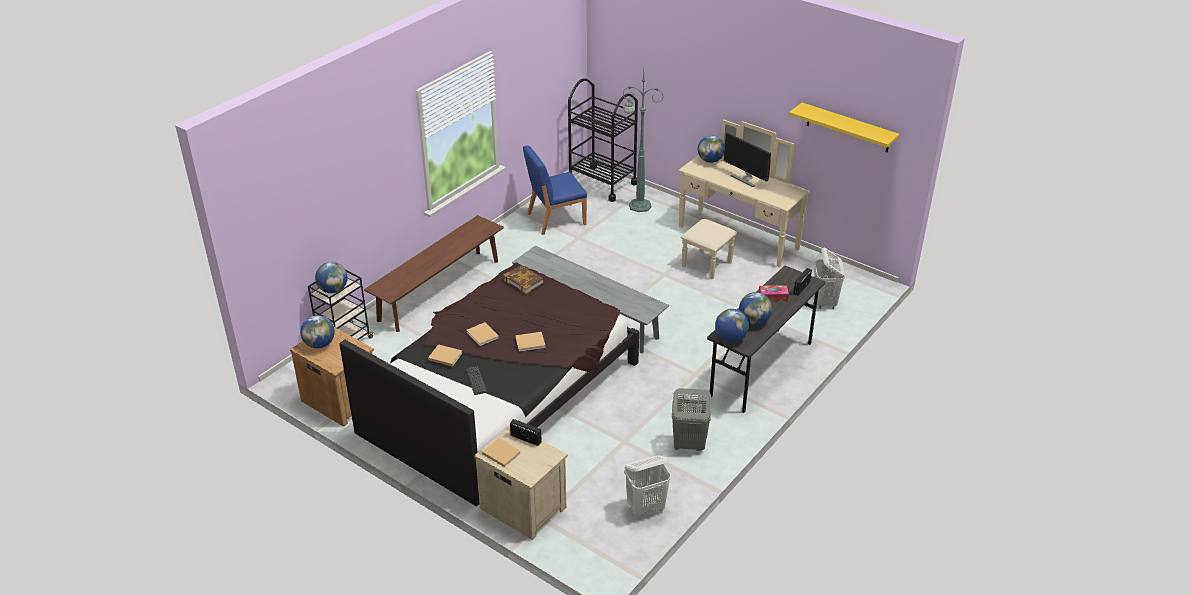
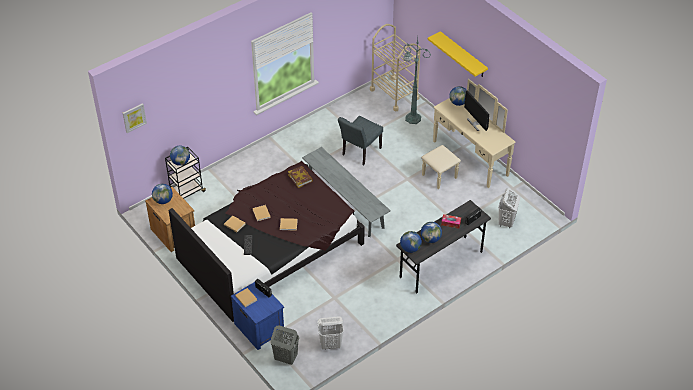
camera: 15 degrees right, 10 degrees up
brown bench [364,215,504,332] -> none
beige nightstand [474,426,568,540] -> blue nightstand [231,282,284,350]
blue chair [523,145,587,235] -> none
black cart [568,78,638,202] -> beige cart [370,24,421,112]
grey laundry basket [672,388,711,451] -> grey laundry basket moved to [271,325,299,365]
yellow shelf [789,103,899,152] -> yellow shelf moved to [428,31,488,77]
none -> picture [123,103,147,133]
none -> grey chair [338,116,383,165]

